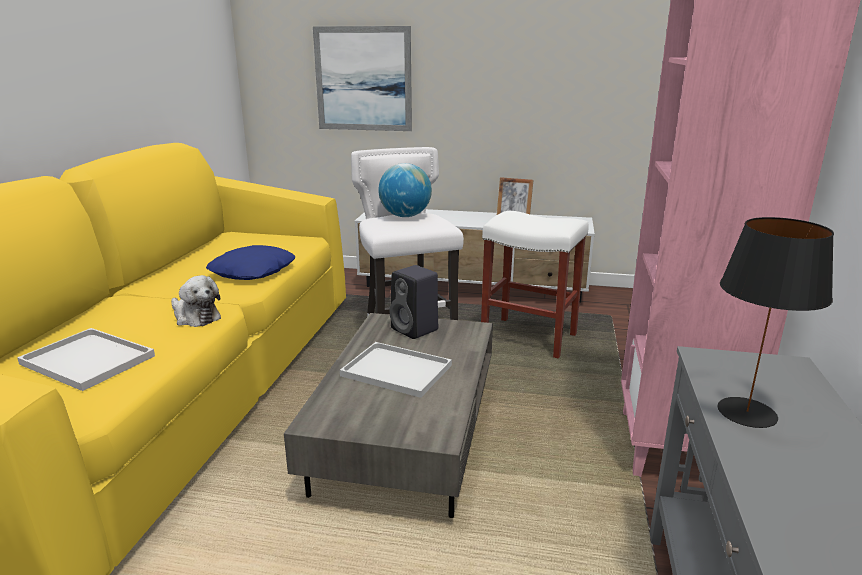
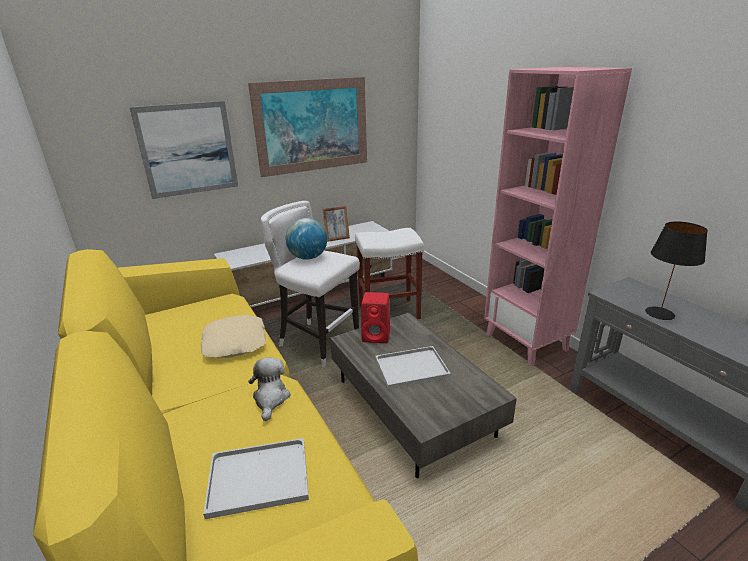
camera: 40 degrees left, 5 degrees up
plush toy [171,275,221,327] -> plush toy turned 90 degrees counterclockwise [248,357,290,421]
blue pillow [206,245,295,280] -> beige pillow [201,315,266,358]
black speaker [389,265,438,339] -> red speaker [361,292,390,343]
none -> picture [248,77,367,177]

